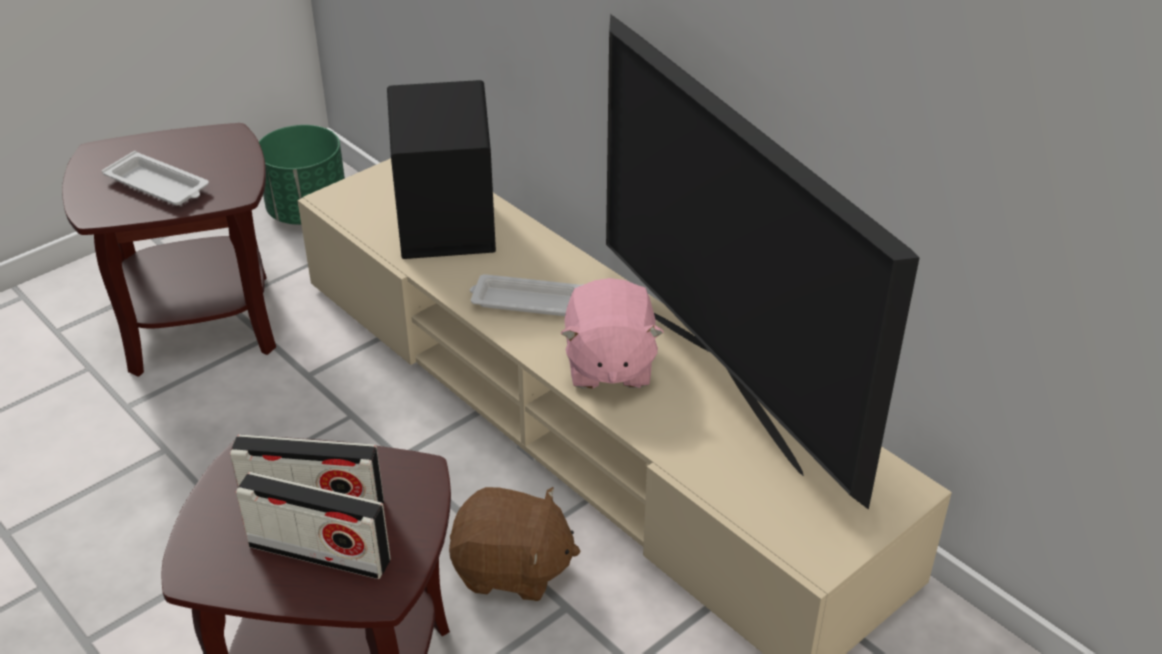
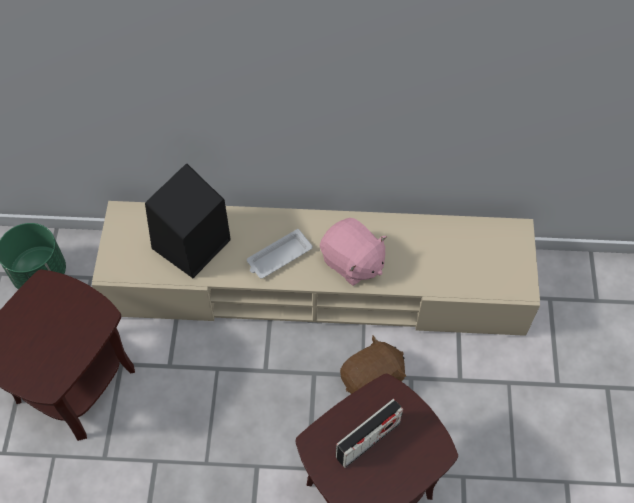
camera: 45 degrees left, 20 degrees up
white tray [102,151,209,206] -> none
radio [236,472,391,579] -> none
television [606,14,920,510] -> none

